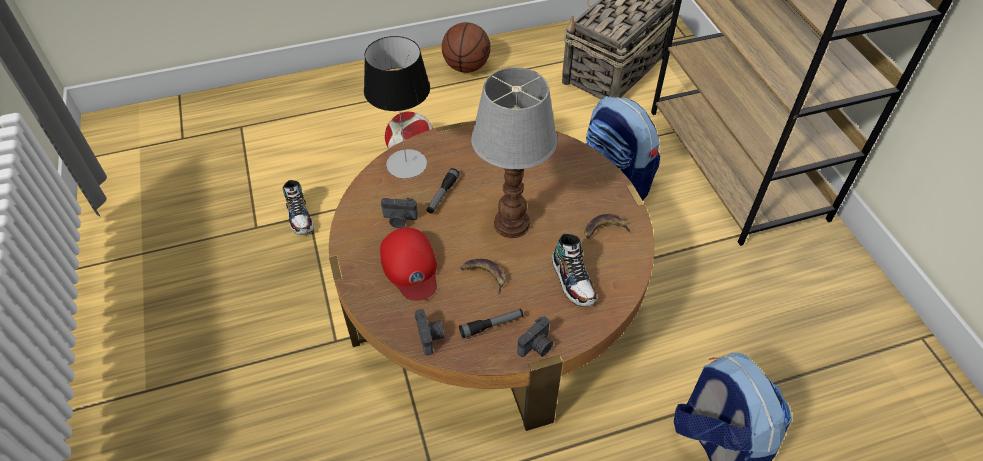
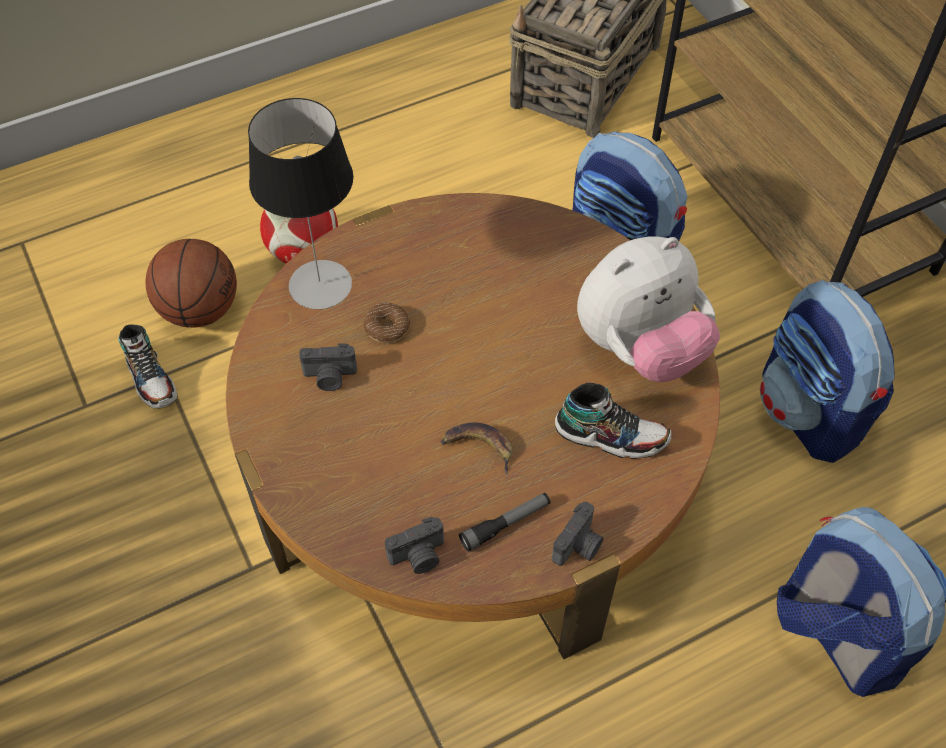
camera: 10 degrees left, 5 degrees up
red cap [380,228,437,301] -> none
camera [415,309,444,355] -> camera turned 90 degrees clockwise [385,517,444,574]
flashlight [426,168,459,214] -> donut [363,303,410,343]
basketball [442,22,491,73] -> basketball moved to [145,239,237,328]
table lamp [471,67,558,238] -> none
shoe [552,234,598,307] -> shoe turned 45 degrees counterclockwise [555,383,672,459]
banana [585,214,632,239] -> plush toy [577,237,720,382]
none -> backpack [760,280,894,463]

